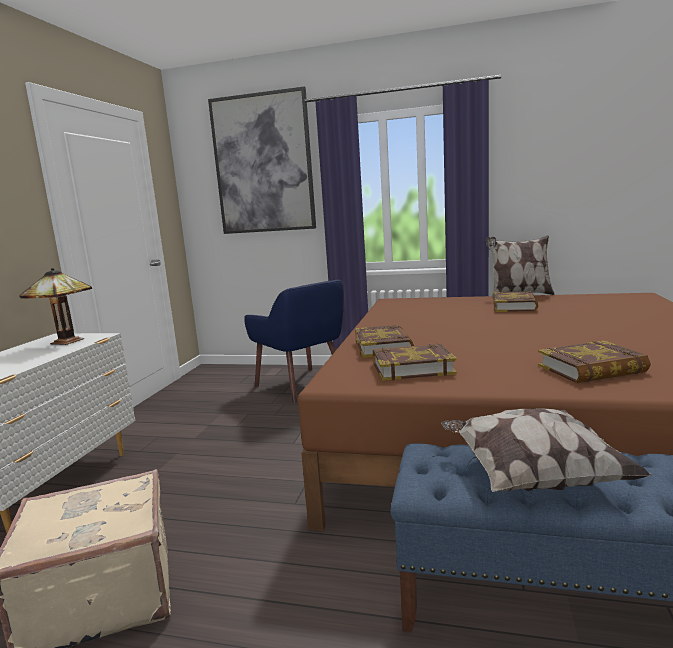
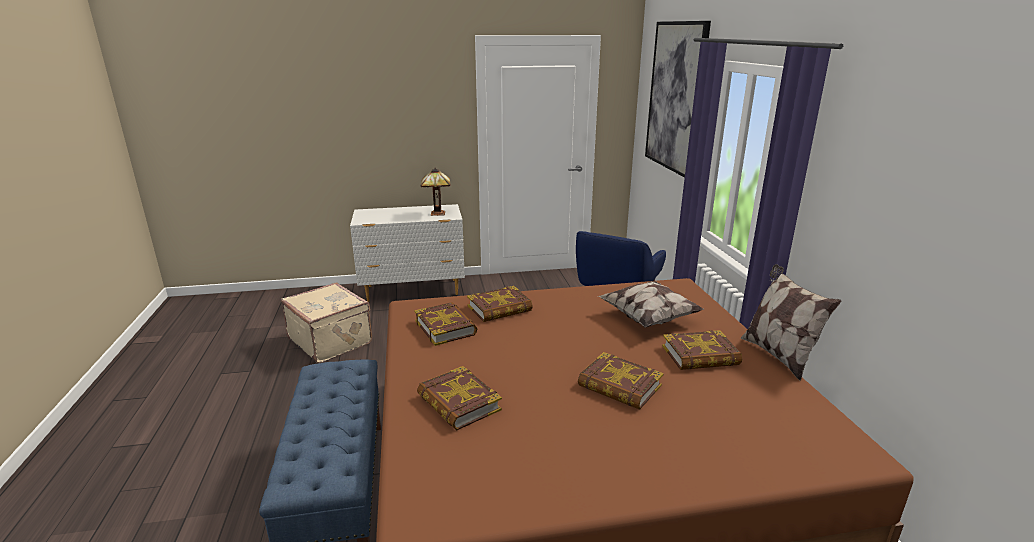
camera: 65 degrees right, 10 degrees up
pillow [441,408,652,492] -> pillow moved to [598,281,704,328]
none -> book [578,352,664,410]

